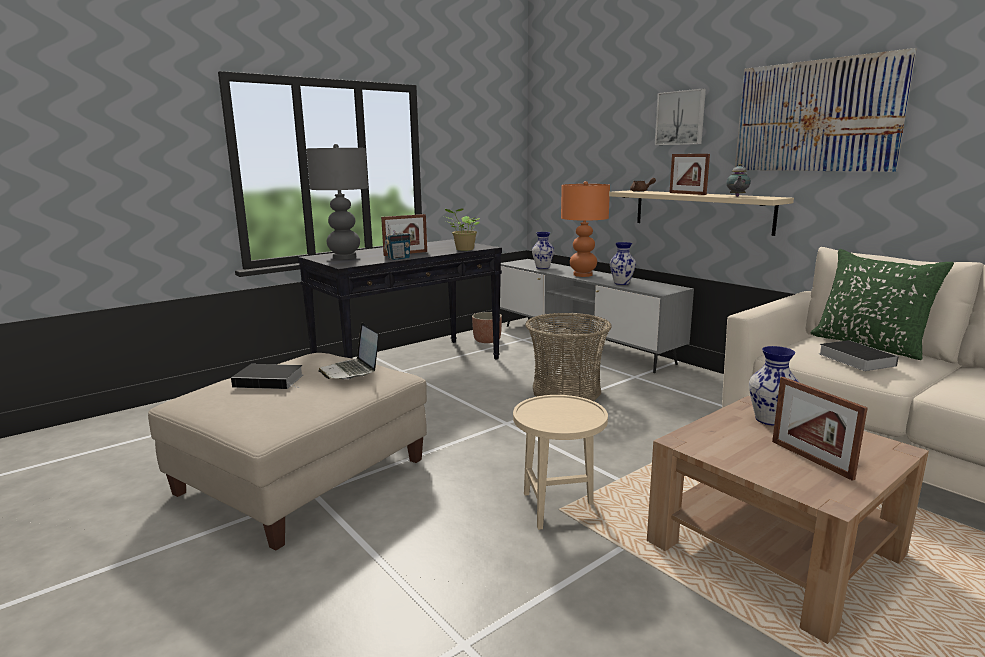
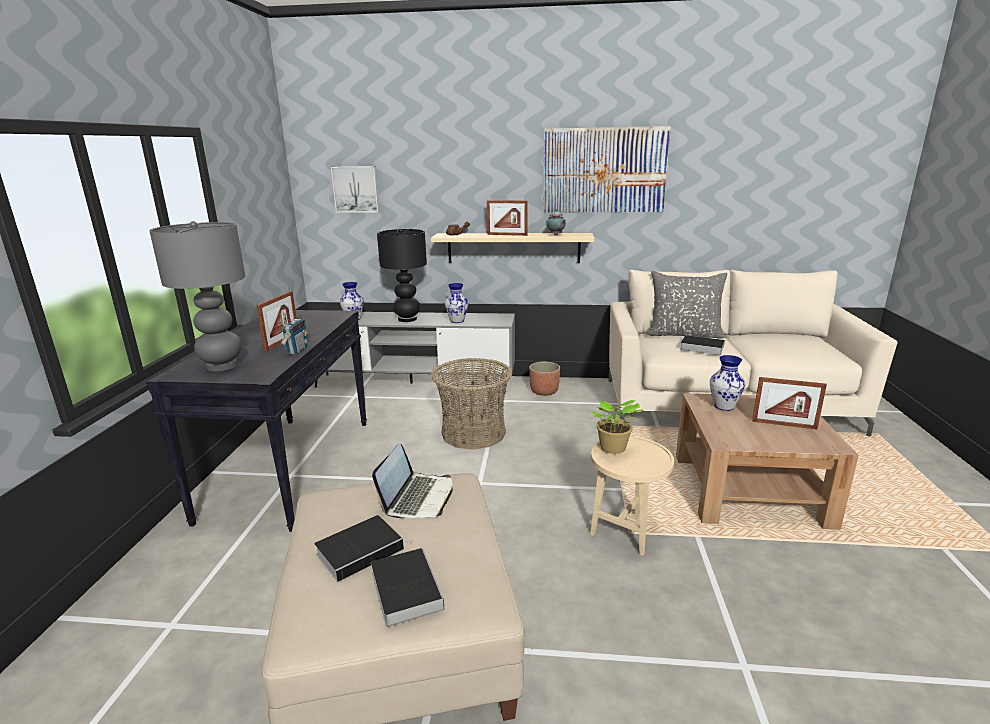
camera: 45 degrees left, 5 degrees up
laptop [318,322,378,379] -> laptop turned 90 degrees counterclockwise [372,443,452,518]
potted plant [445,208,480,251] -> potted plant moved to [592,400,644,454]
planter [472,312,502,343] -> planter moved to [529,362,560,396]
orange table lamp [561,181,610,277] -> black table lamp [377,229,427,322]
picture [655,89,706,145] -> picture moved to [331,166,380,213]
green pillow [811,249,954,360] -> grey pillow [647,271,727,339]
none -> book [371,548,445,627]

